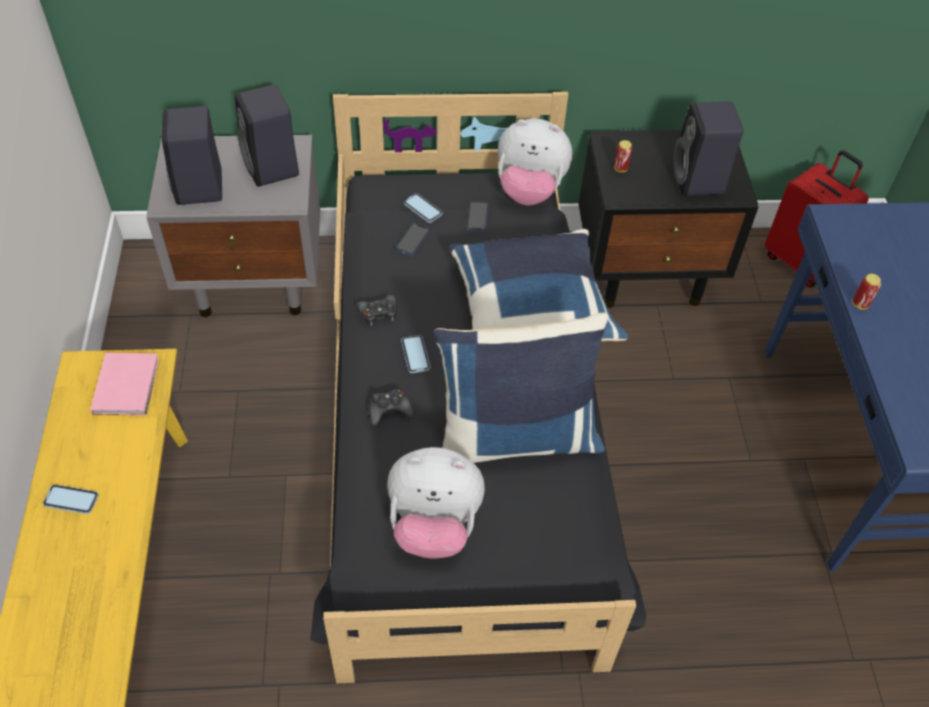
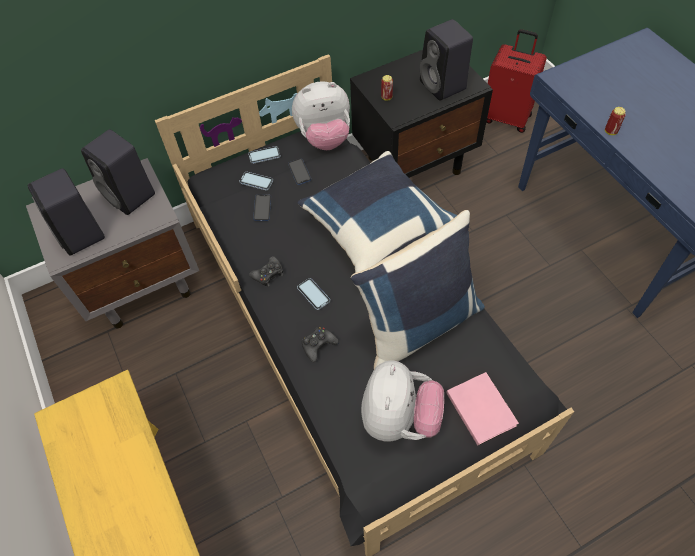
camera: 20 degrees left, 5 degrees up
phone [43,484,99,514] -> phone moved to [248,146,281,164]
pink book [90,353,159,415] -> pink book moved to [446,372,519,446]
plush toy [387,447,485,559] -> plush toy turned 60 degrees counterclockwise [361,360,444,442]

